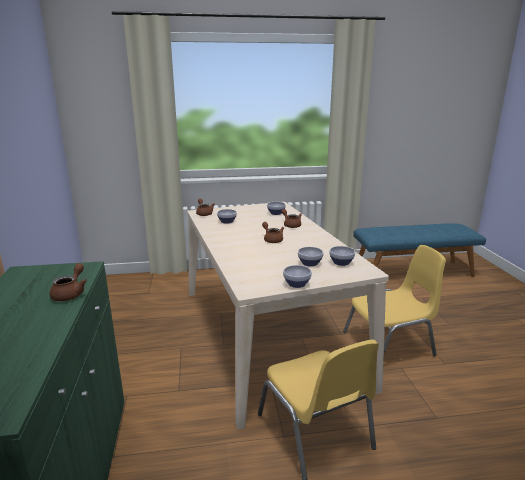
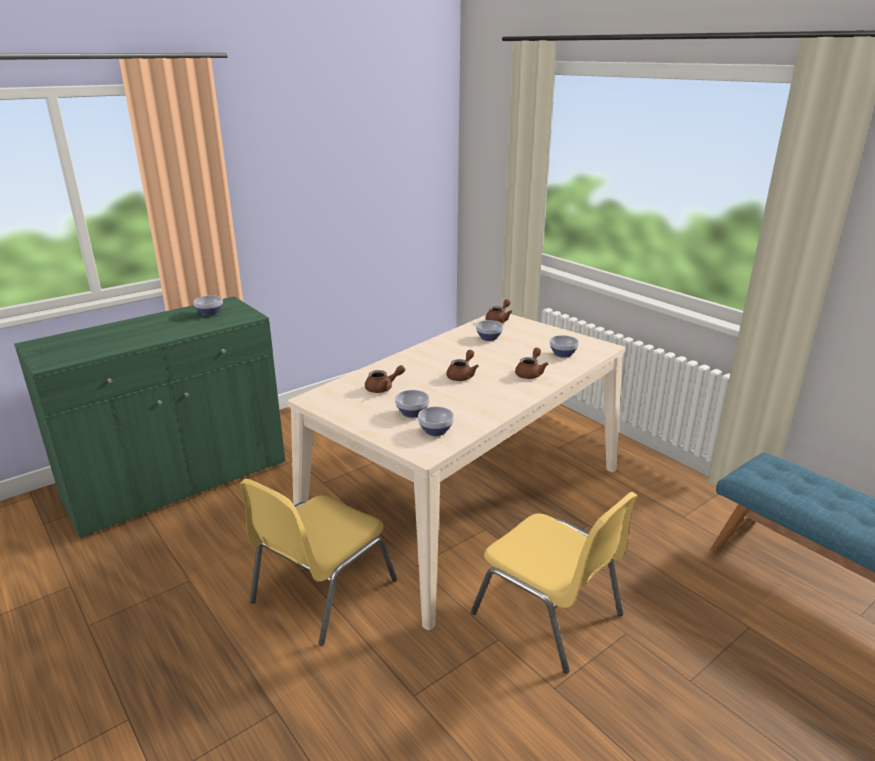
camera: 60 degrees right, 5 degrees up
brown teapot [50,263,87,301] -> brown teapot moved to [365,365,405,393]
bowl [283,265,312,288] -> bowl moved to [194,295,223,316]

